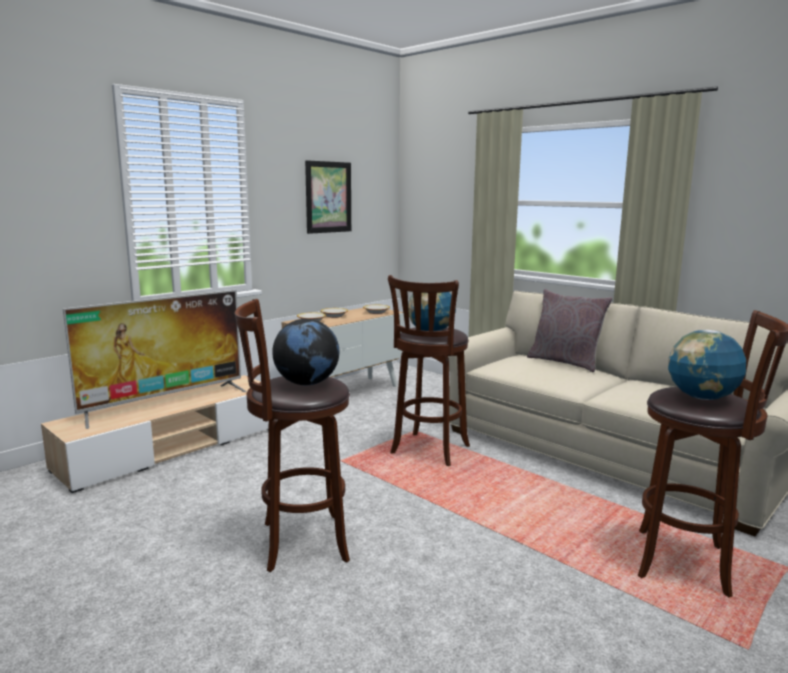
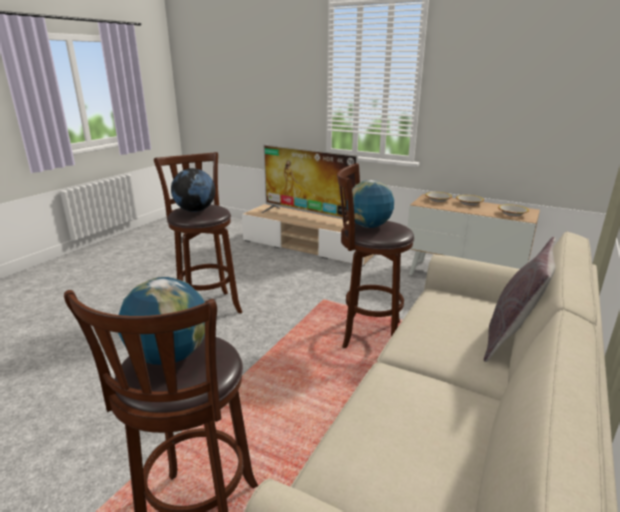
camera: 75 degrees right, 10 degrees up
picture [305,160,351,234] -> none

